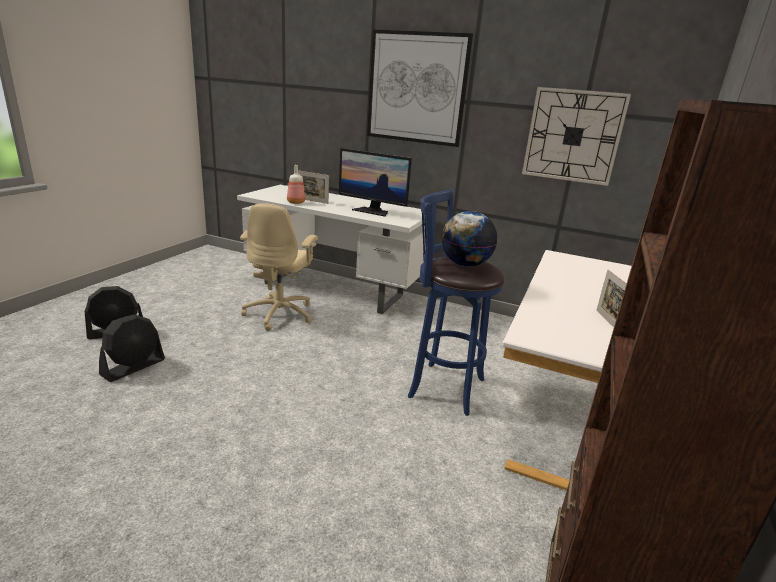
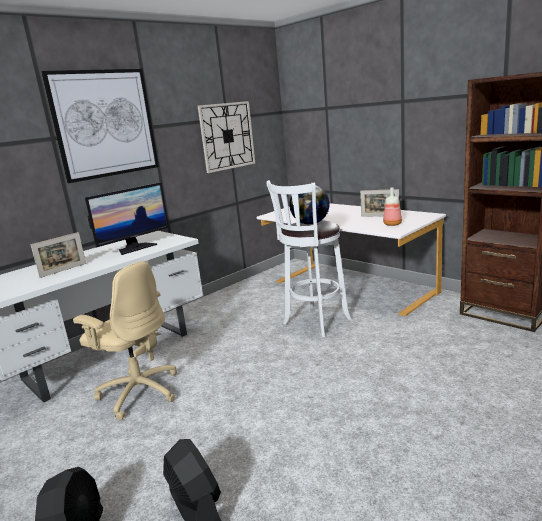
camera: 65 degrees left, 5 degrees down
bottle [287,165,305,204] -> bottle moved to [383,187,402,226]
blue stool [408,189,504,416] -> white stool [266,180,351,337]

